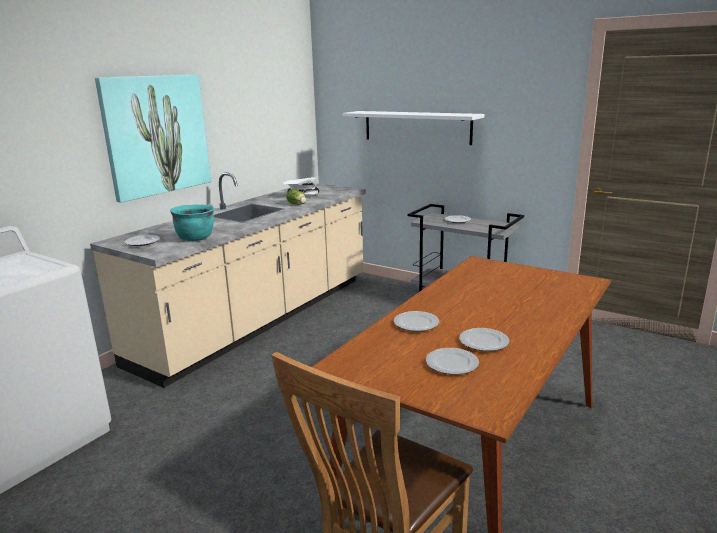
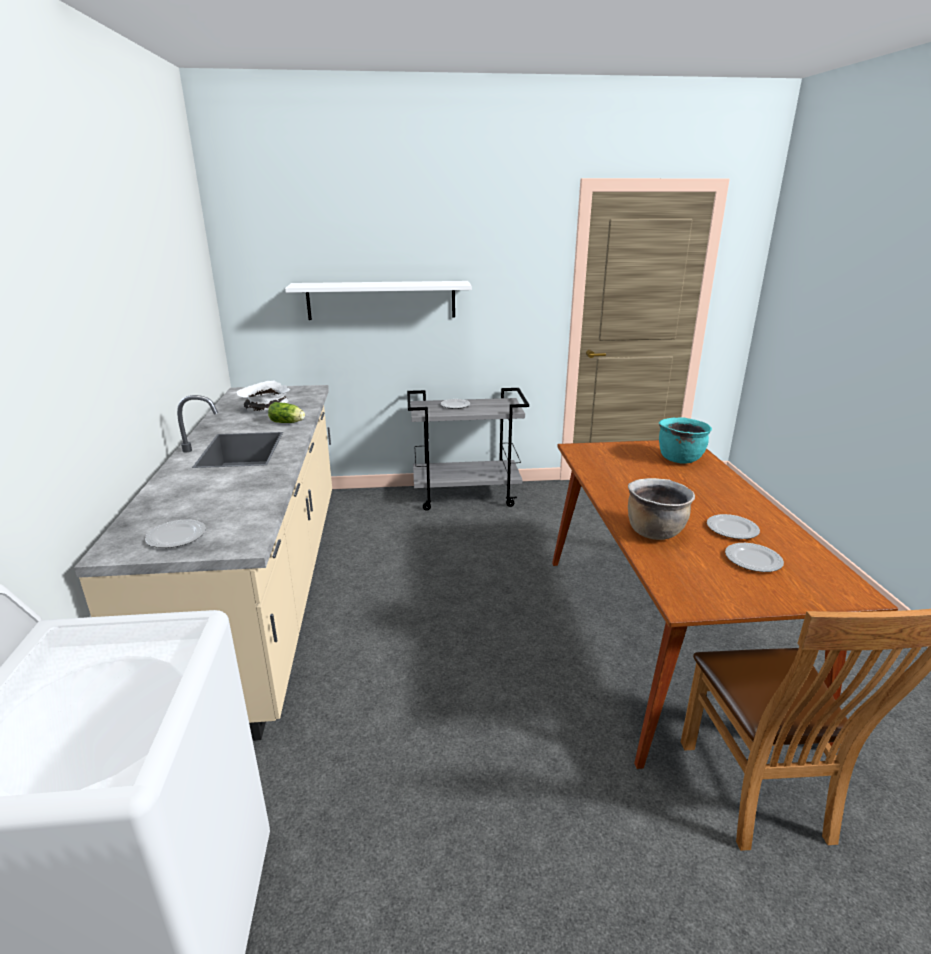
camera: 40 degrees left, 5 degrees up
picture [95,74,211,203] -> none
turquoise cooking pot [170,205,215,241] -> turquoise cooking pot moved to [659,417,712,464]
plate [394,311,439,331] -> brown cooking pot [628,478,695,540]

